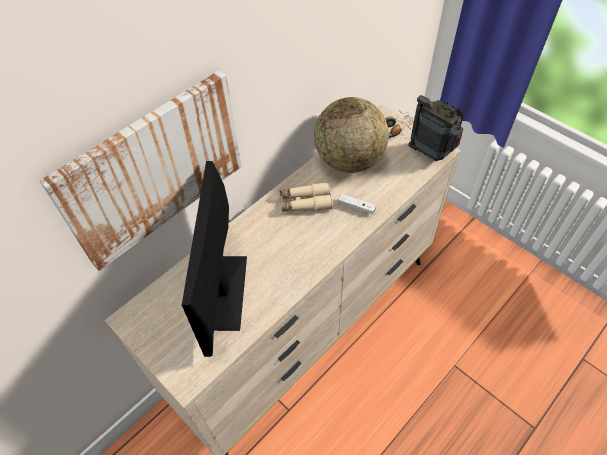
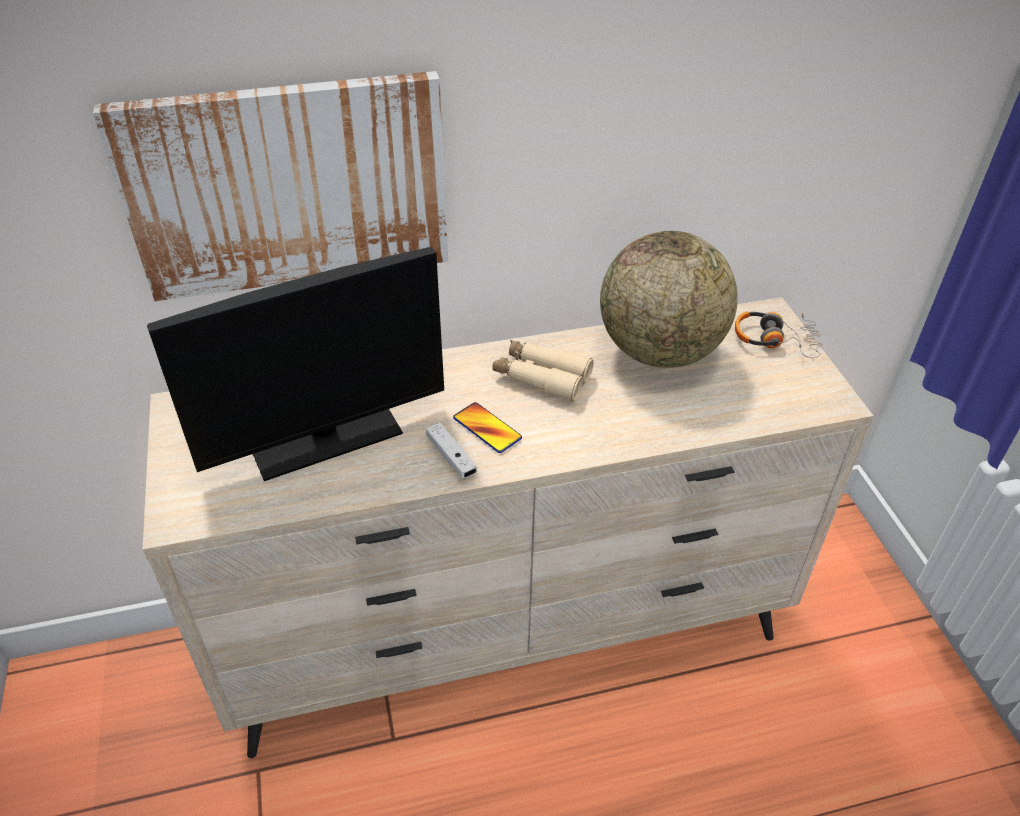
camera: 30 degrees right, 10 degrees down
monitor [182,161,247,357] -> monitor turned 150 degrees counterclockwise [147,247,444,481]
white game controller [338,194,376,214] -> white game controller moved to [426,423,477,478]
radio [408,87,472,161] -> none
none -> phone [453,402,522,453]

